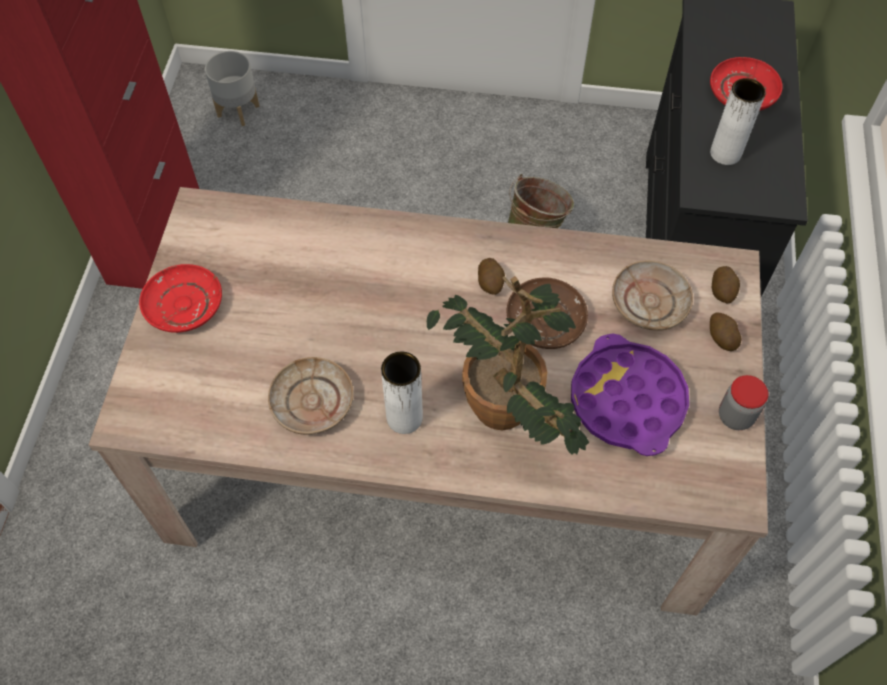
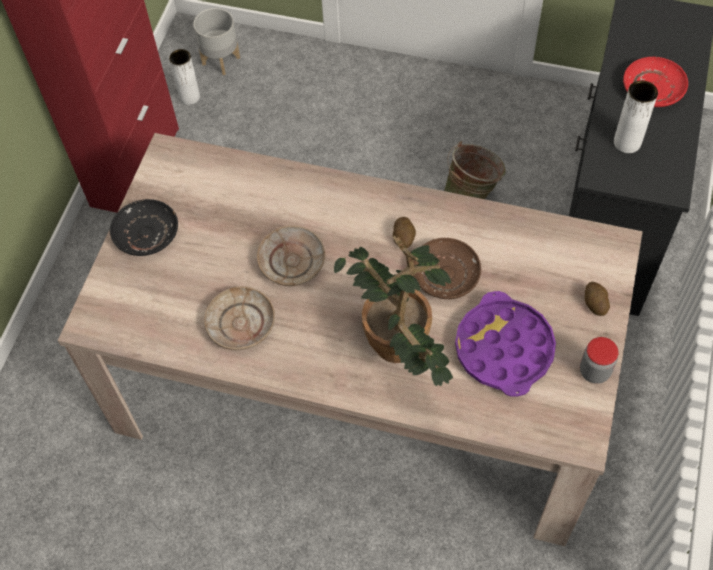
camera: 10 degrees right, 0 degrees up
red plate [139,264,222,333] -> black plate [110,199,178,256]
white vase [381,352,423,434] -> white vase moved to [169,49,200,105]
beige plate [612,260,693,331] -> beige plate moved to [257,226,325,286]
potato [712,266,740,304] -> none

